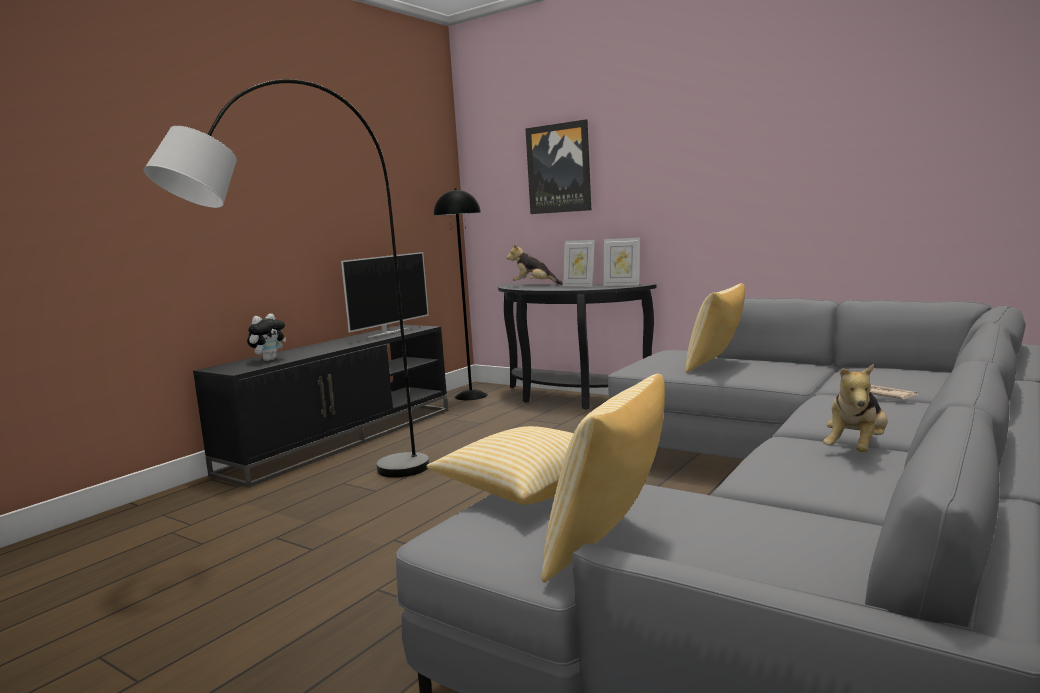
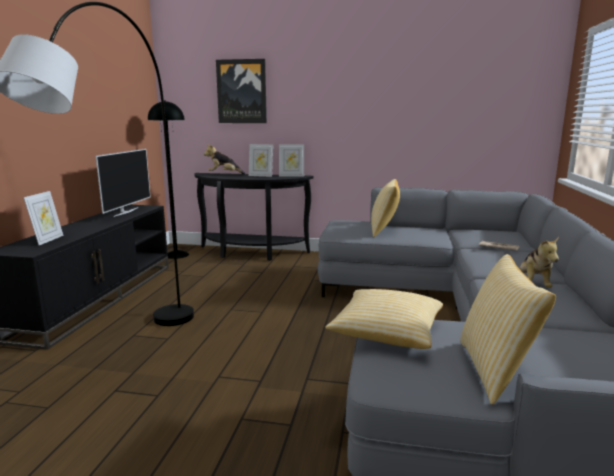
camera: 25 degrees left, 5 degrees up
plush toy [247,313,286,361] -> picture frame [24,191,64,245]

